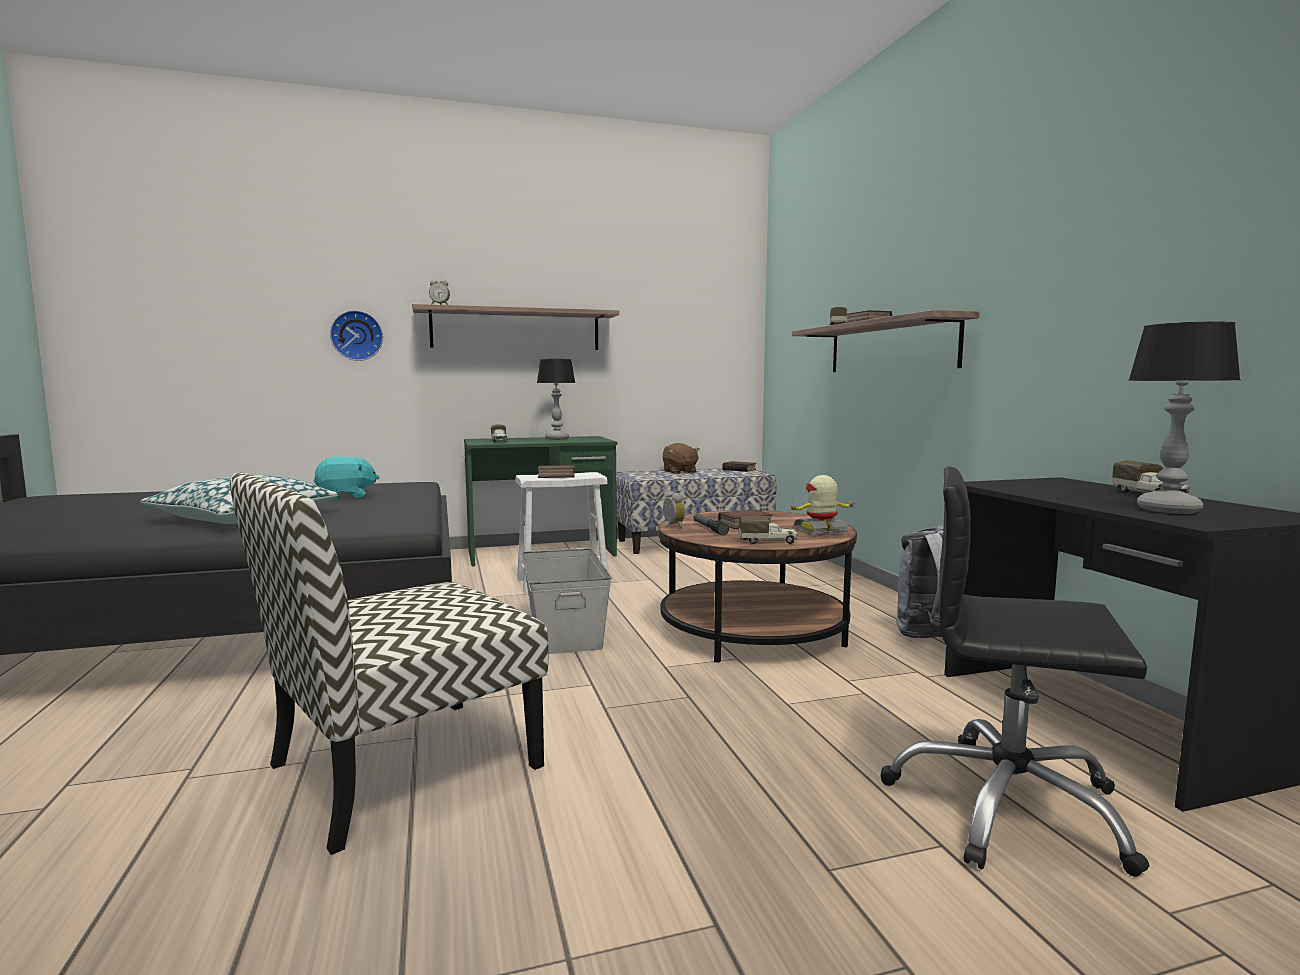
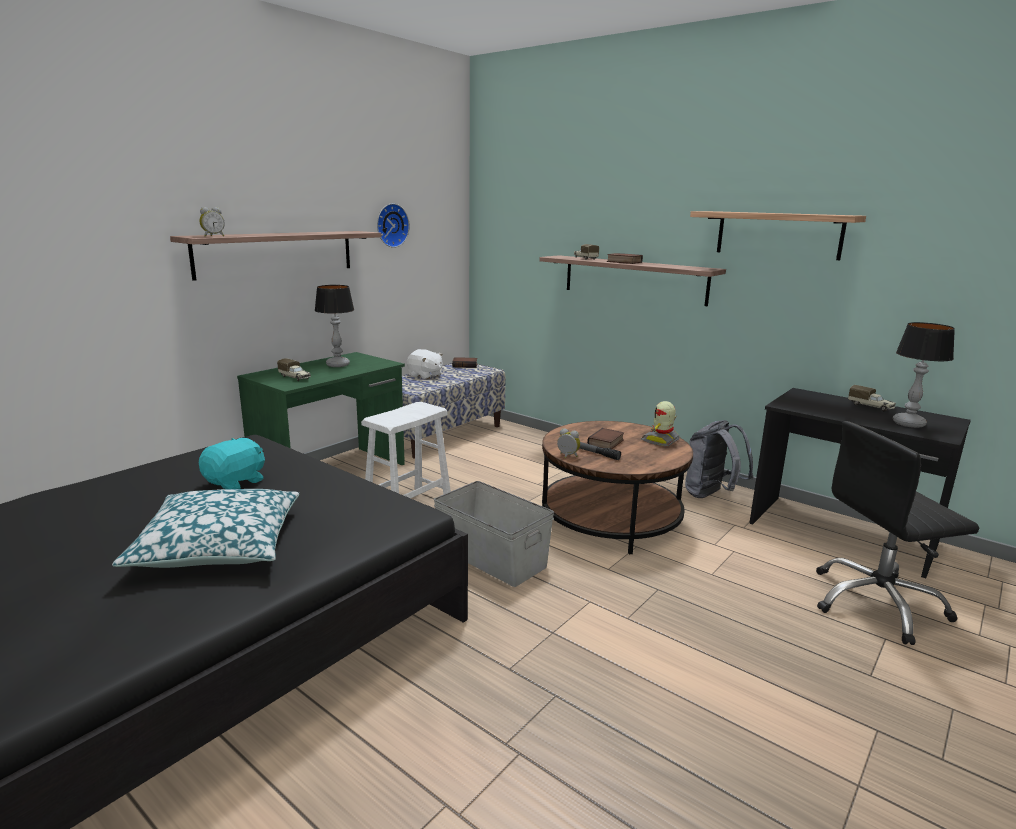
camera: 35 degrees left, 10 degrees up
chair [230,472,548,855] -> none
wall clock [330,310,383,361] -> wall clock moved to [377,203,410,248]
book [538,465,575,478] -> none
brown plush toy [662,443,700,474] -> white plush toy [407,349,443,379]
toy truck [739,516,798,544] -> none
none -> shelf [690,211,866,260]

